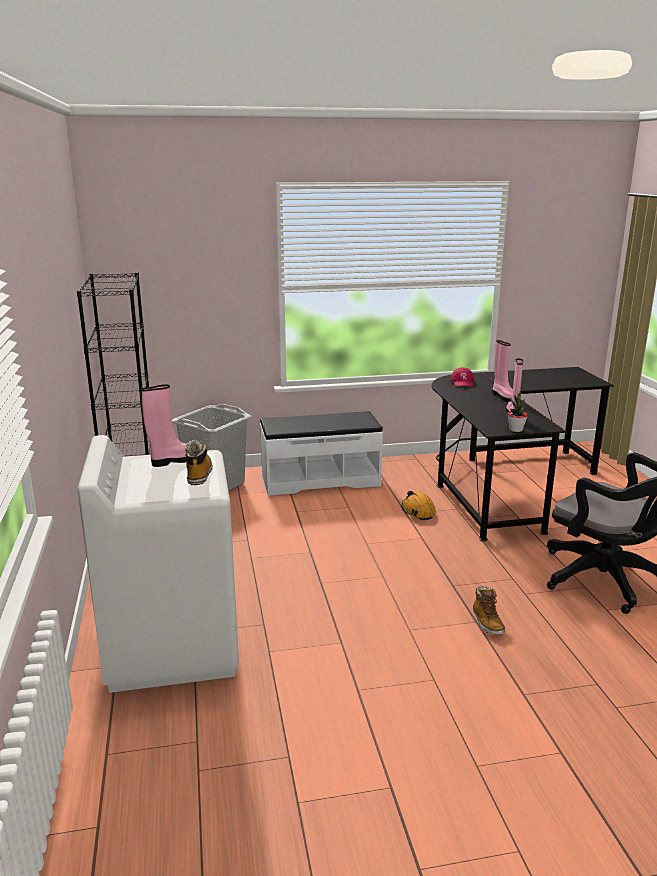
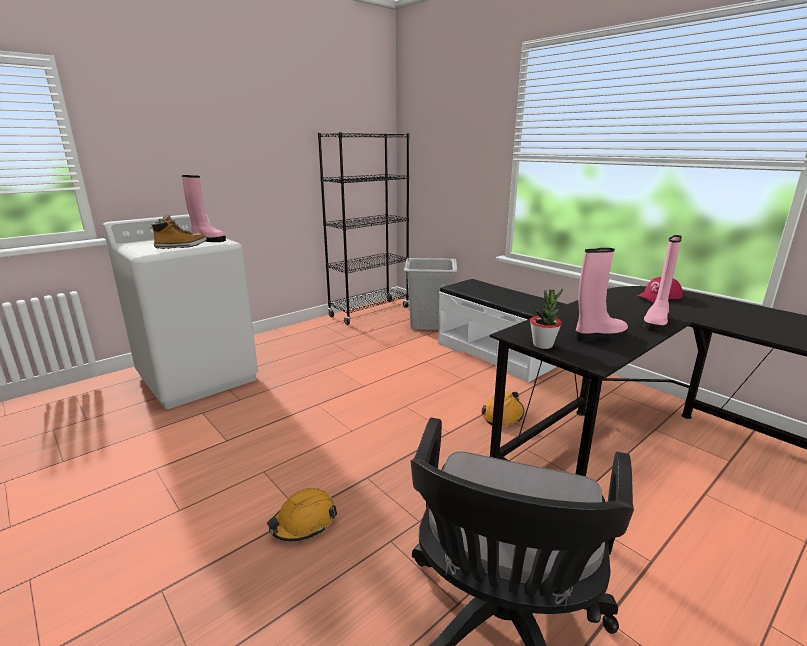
camera: 60 degrees right, 0 degrees up
boot [473,586,505,635] -> orange hard hat [267,488,337,541]

